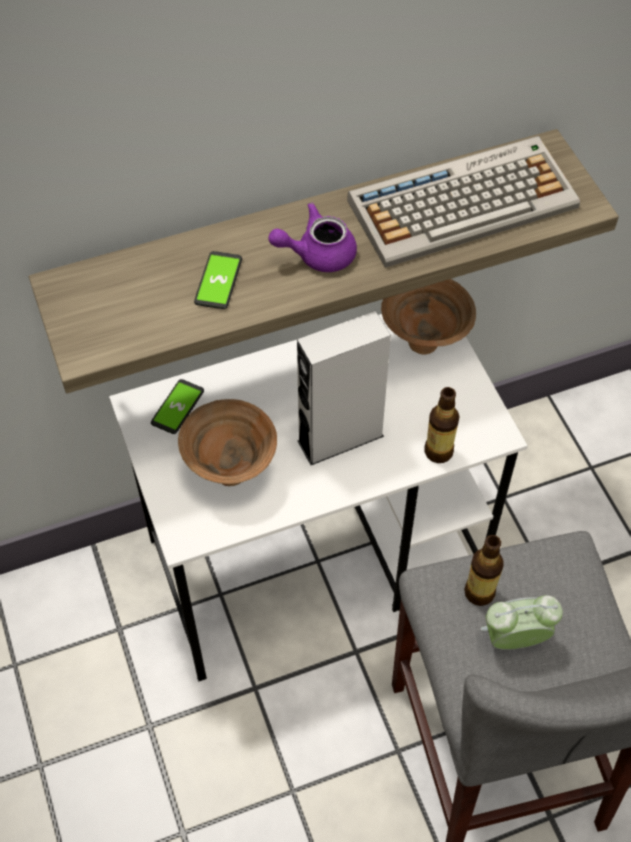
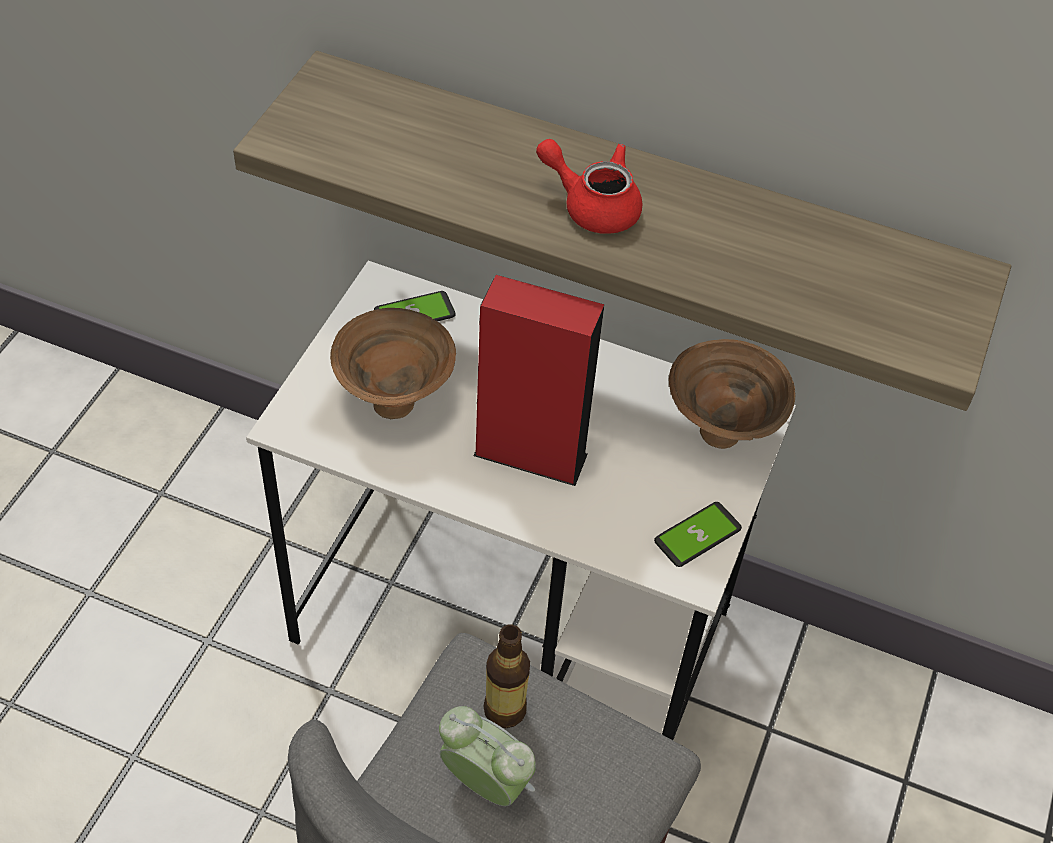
camera: 40 degrees right, 5 degrees down
phone [194,251,242,309] -> phone moved to [654,502,742,567]
purple teapot [268,203,357,272] -> red teapot [536,139,642,234]
grey speaker [297,311,391,465] -> red speaker [473,275,605,486]
keyboard [347,136,580,268] -> none
bottle [425,387,460,463] -> none

